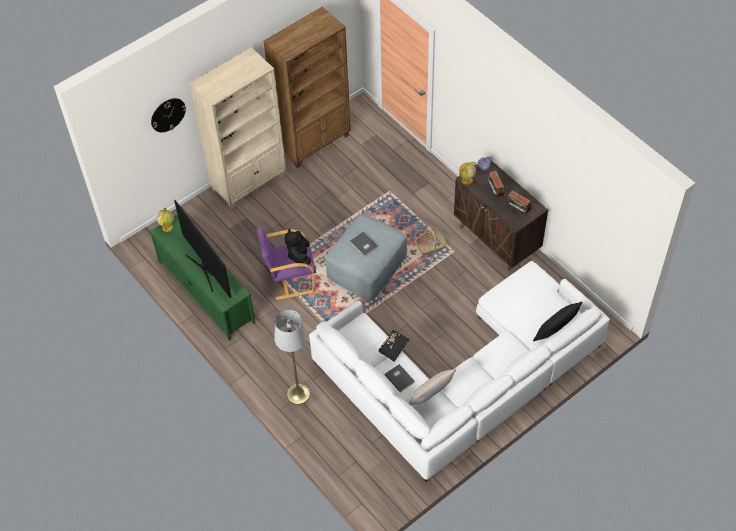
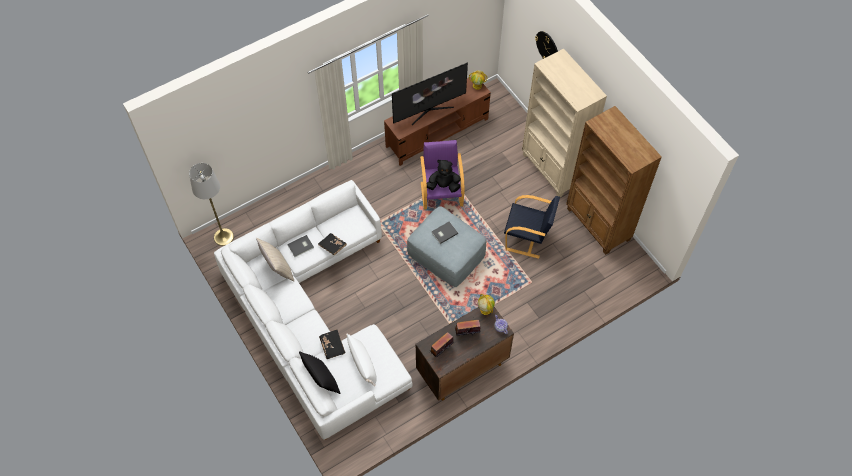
camera: 95 degrees right, 5 degrees up
green tv stand [150,214,255,341] -> brown tv stand [384,77,491,166]
grey floor lamp [274,310,310,405] -> grey floor lamp moved to [189,163,234,246]
basket [415,226,447,255] -> none
none -> black book [319,329,345,359]
none -> white pillow [346,334,377,386]
none -> black armchair [504,195,560,259]

